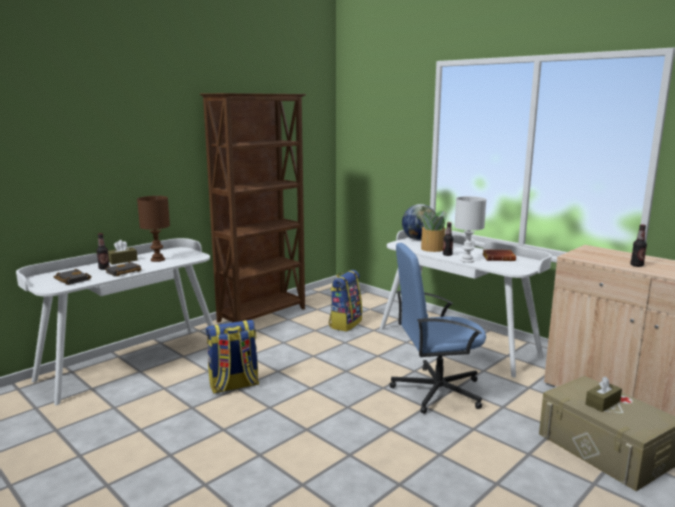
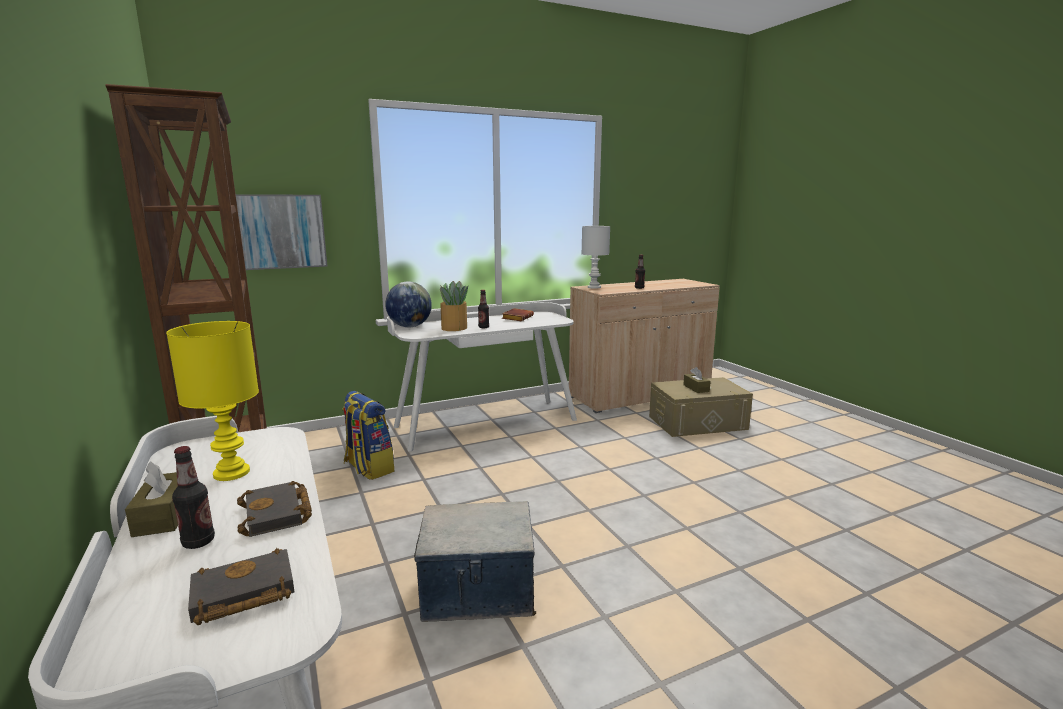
camera: 70 degrees left, 0 degrees up
brown table lamp [137,196,170,262] -> yellow table lamp [166,321,259,481]
backpack [206,320,259,393] -> storage box [414,501,536,622]
blue office chair [390,243,486,414] -> none
white table lamp [455,196,486,263] -> white table lamp moved to [582,226,610,289]
none -> picture [236,194,328,270]

